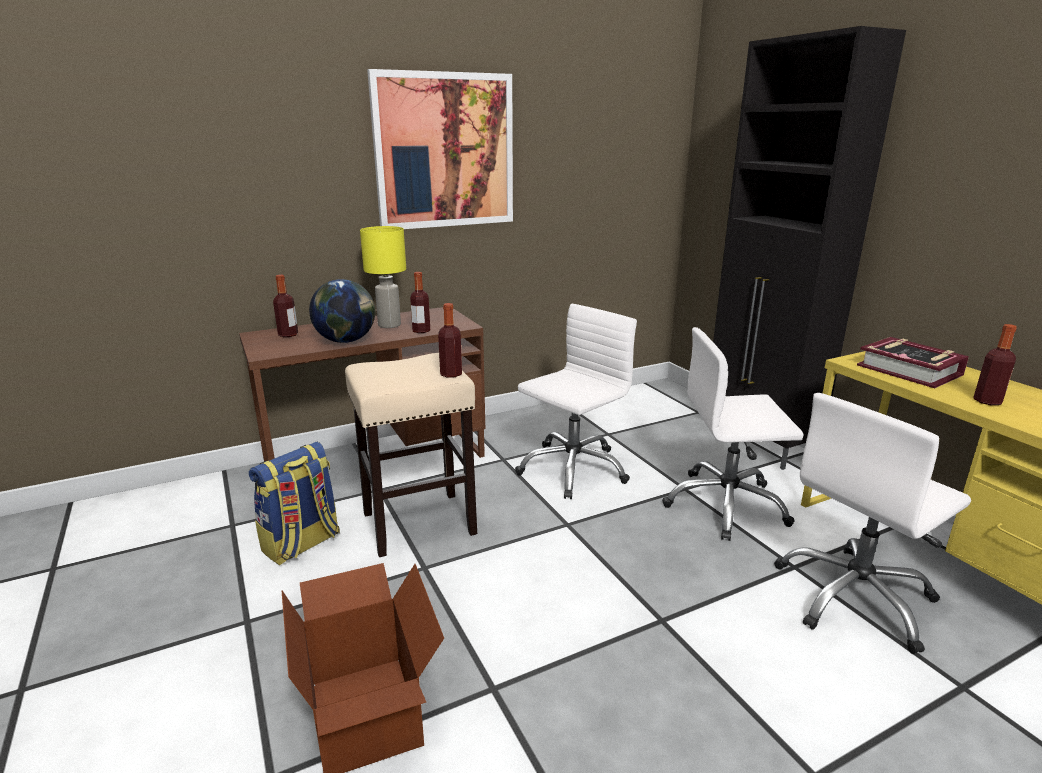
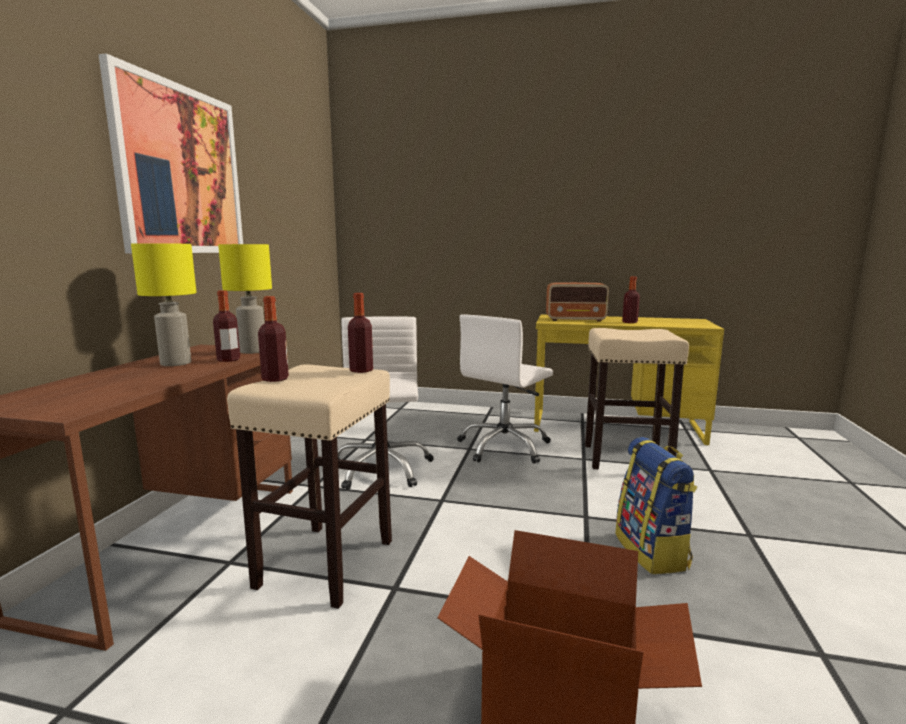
camera: 50 degrees left, 10 degrees down
backpack [249,442,340,565] -> backpack moved to [615,437,697,574]
bottle [273,275,298,337] -> bottle moved to [258,296,289,382]
globe [309,279,375,343] -> none
black cabinet [713,26,906,470] -> none
white office chair [774,393,971,654] -> beige stool [585,328,689,469]
book [857,337,969,388] -> radio [546,282,609,322]
none -> yellow table lamp [218,244,272,354]

